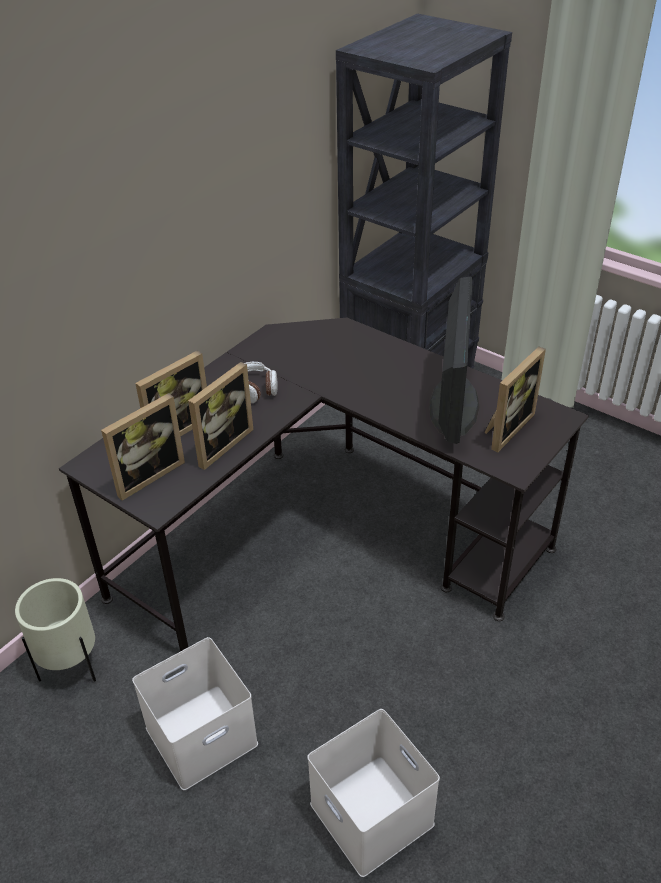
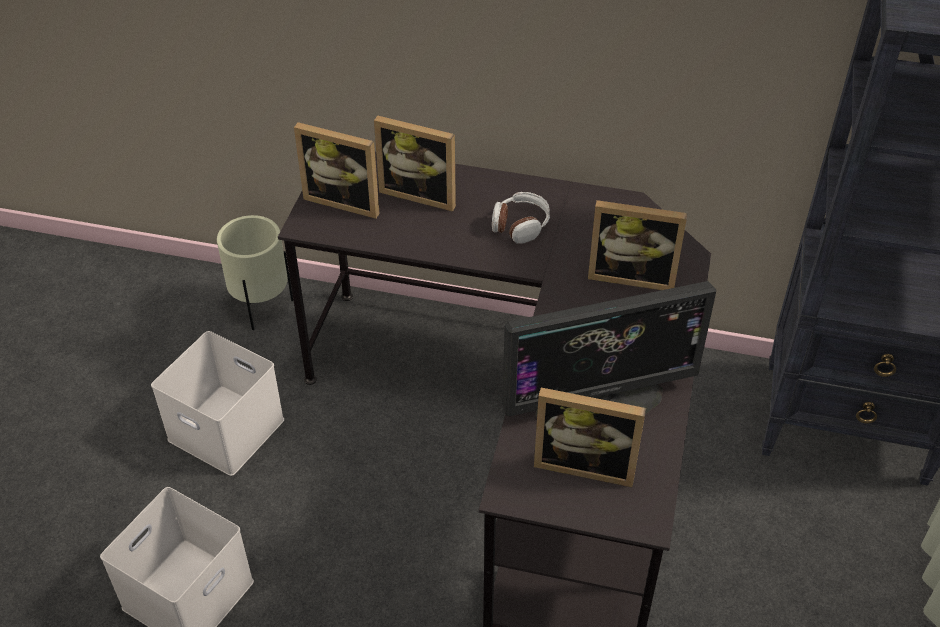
camera: 65 degrees right, 5 degrees up
picture frame [188,362,253,470] -> picture frame moved to [588,200,687,290]

